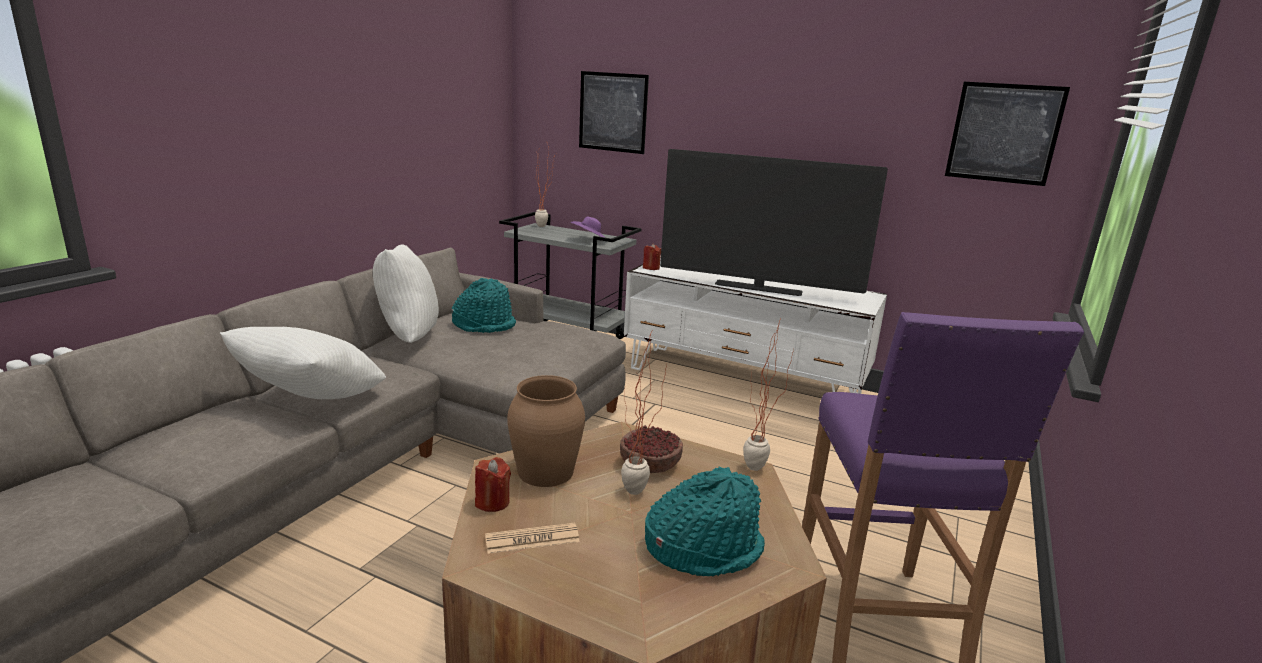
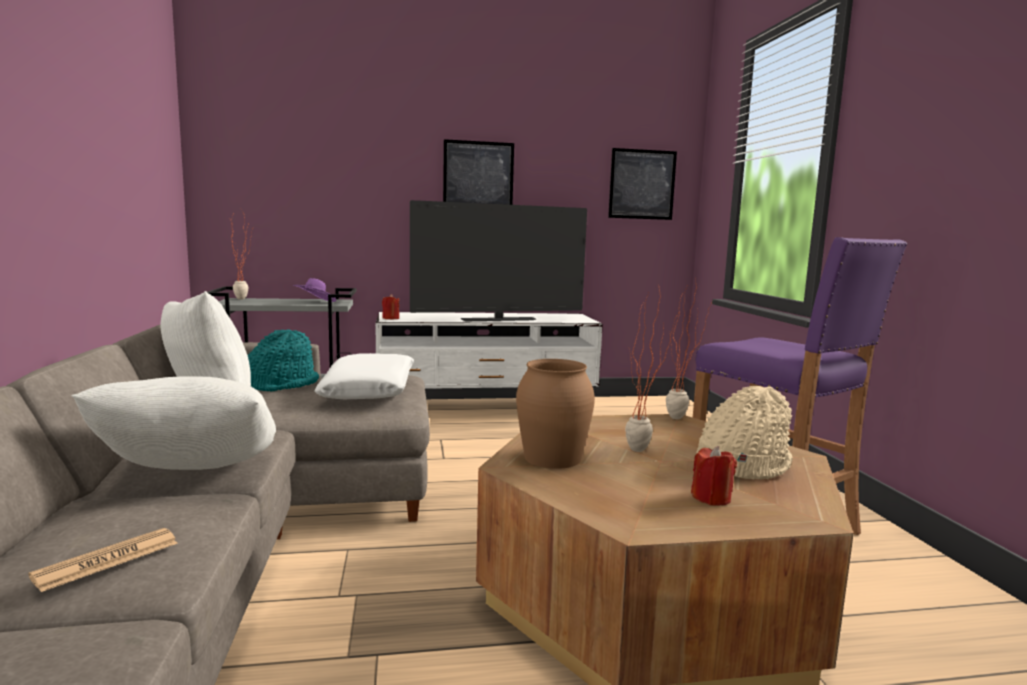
camera: 35 degrees left, 10 degrees down
red candle [475,457,511,512] -> red candle moved to [691,446,737,505]
newspaper [485,523,580,554] -> newspaper moved to [28,528,178,592]
picture [579,71,649,154] -> picture moved to [443,139,514,205]
bowl [620,425,683,473] -> none
turquoise hat [645,467,765,576] -> beige hat [696,386,793,480]
none -> white pillow [314,353,414,399]

